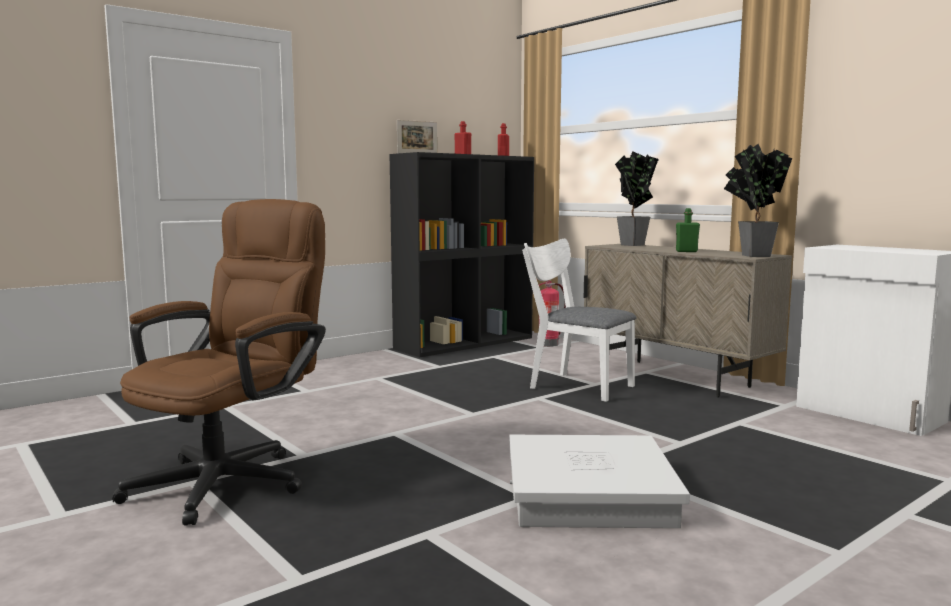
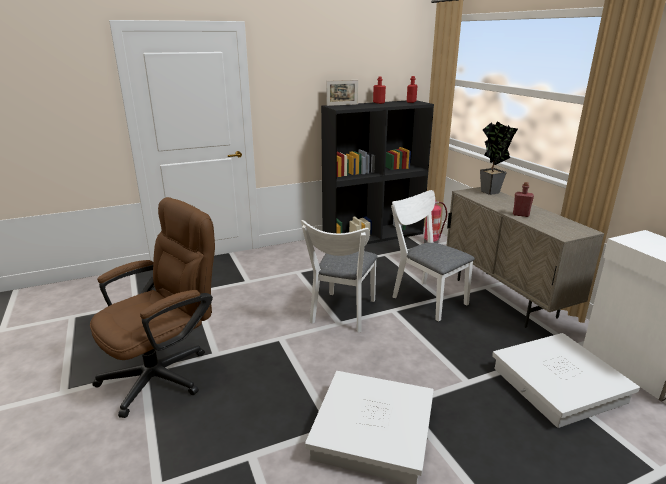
camera: 15 degrees right, 15 degrees up
green bottle [676,208,700,252] -> red bottle [513,182,534,217]
potted plant [724,144,792,257] -> none
none -> white chair [301,220,378,332]
none -> white storage box [492,333,640,428]

